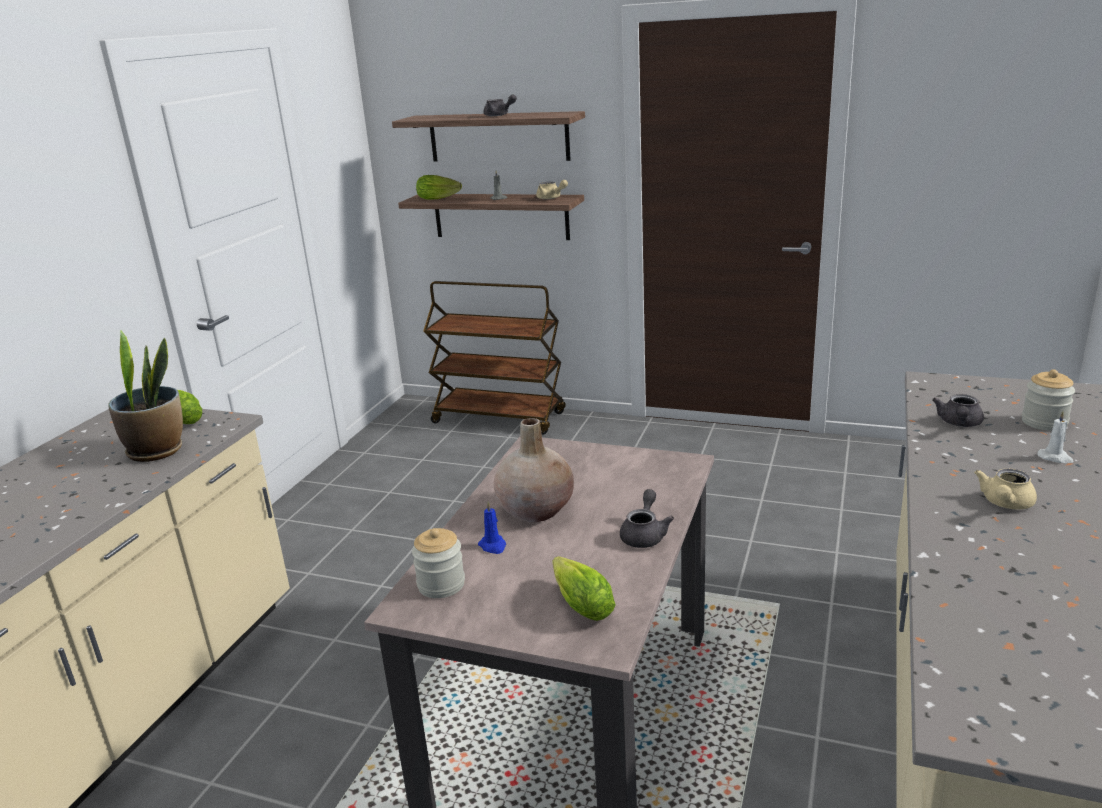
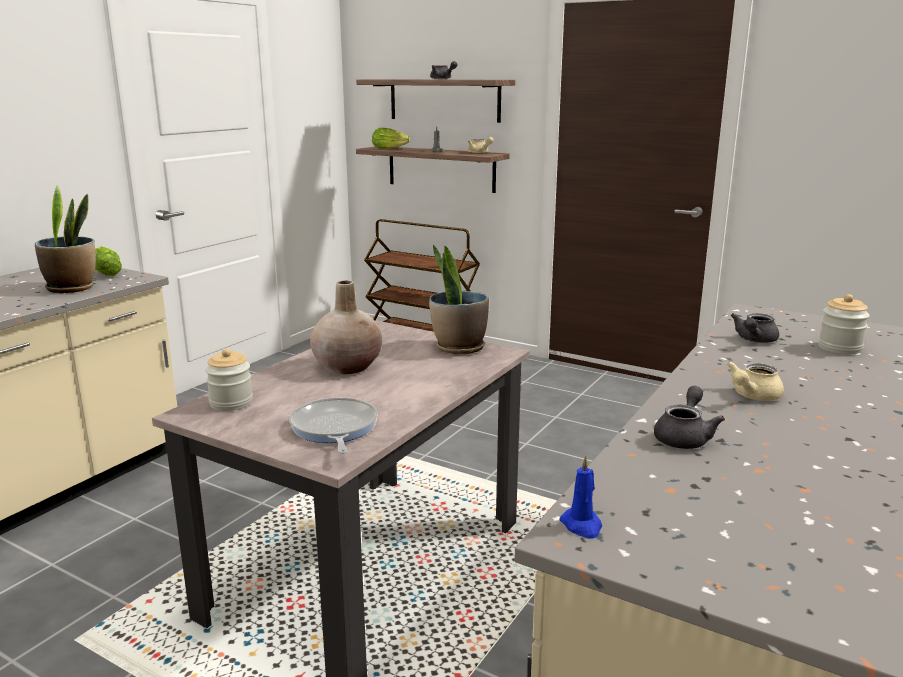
camera: 10 degrees right, 5 degrees down
blue candle [478,501,506,554] -> blue candle moved to [559,455,602,539]
lettuce [552,556,616,621] -> frying pan [289,397,378,454]
grey teapot [620,489,674,548] -> grey teapot moved to [654,386,725,449]
white candle [1037,411,1074,463] -> none
none -> potted plant [429,244,489,354]

